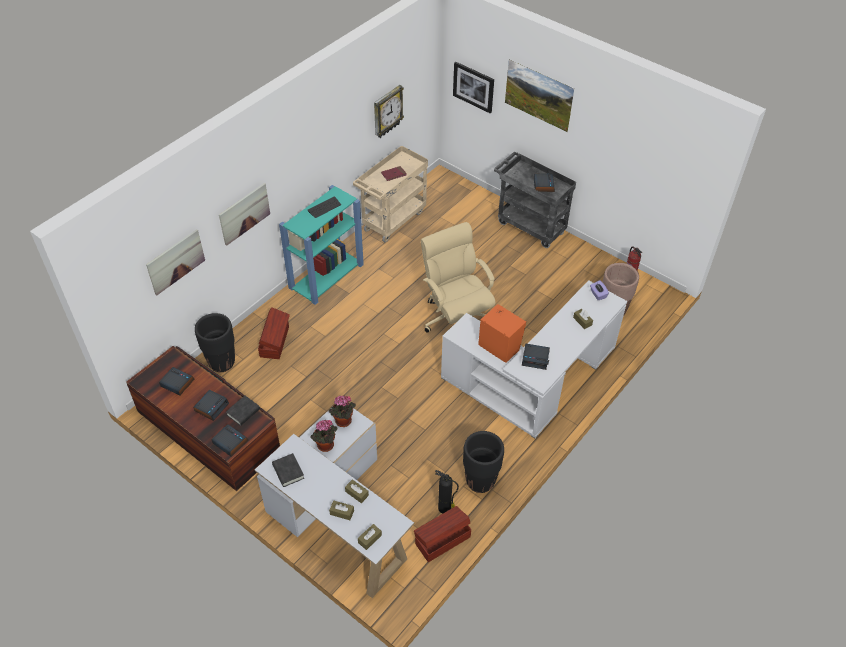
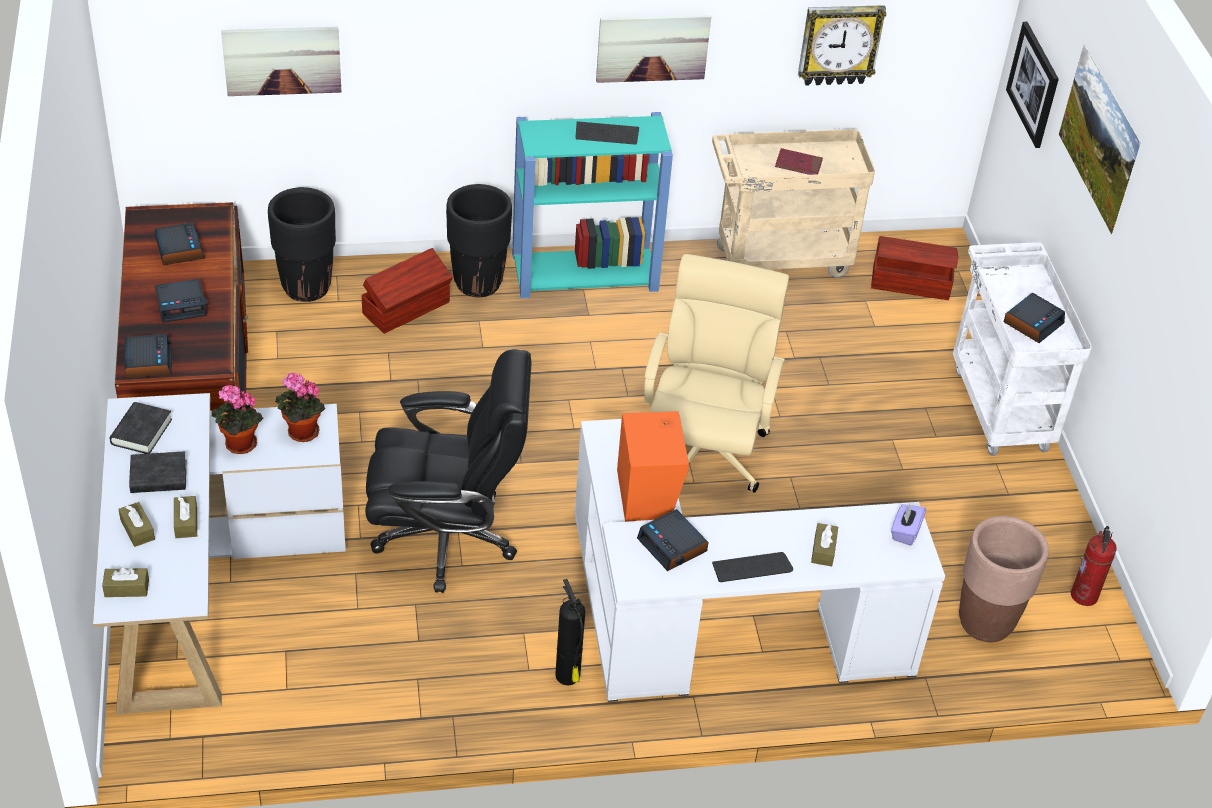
camera: 40 degrees right, 5 degrees down
picture [219,183,270,246] -> picture moved to [596,15,711,83]
black book [226,396,260,426] -> black book moved to [129,451,186,493]
brown storage box [414,506,471,562] -> brown storage box moved to [871,236,958,300]
fire extinguisher [435,470,459,514] -> fire extinguisher moved to [555,579,585,685]
black planter [463,431,504,493] -> black planter moved to [446,184,512,297]
black cart [494,152,576,248] -> white cart [953,242,1092,456]
none -> black office chair [365,349,531,593]
none -> keyboard [712,552,793,582]

